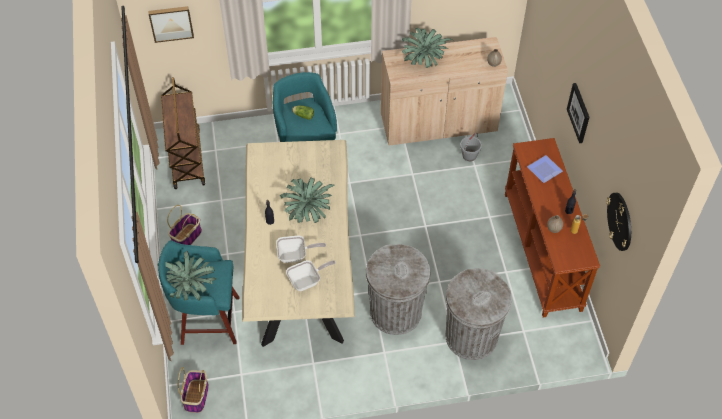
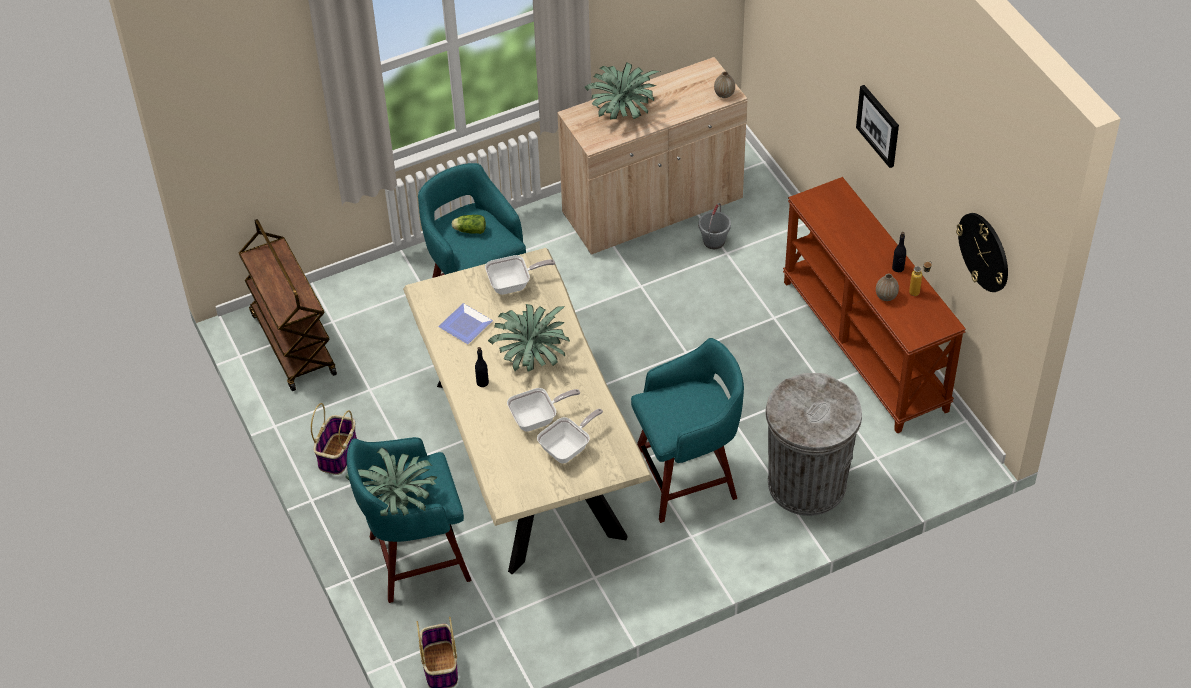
camera: 15 degrees left, 5 degrees down
picture [148,6,194,43] -> none
grey trash can [366,244,430,335] -> turquoise stool [631,338,744,523]
plate [527,155,563,183] -> plate moved to [438,303,493,344]
none -> frying pan [485,255,555,295]

